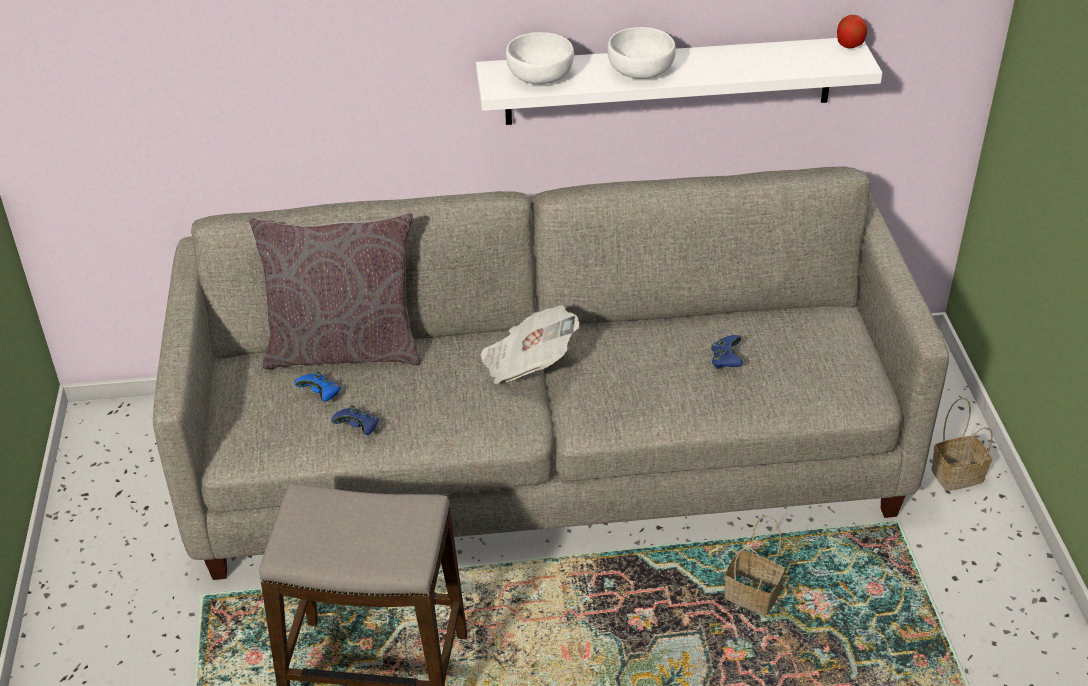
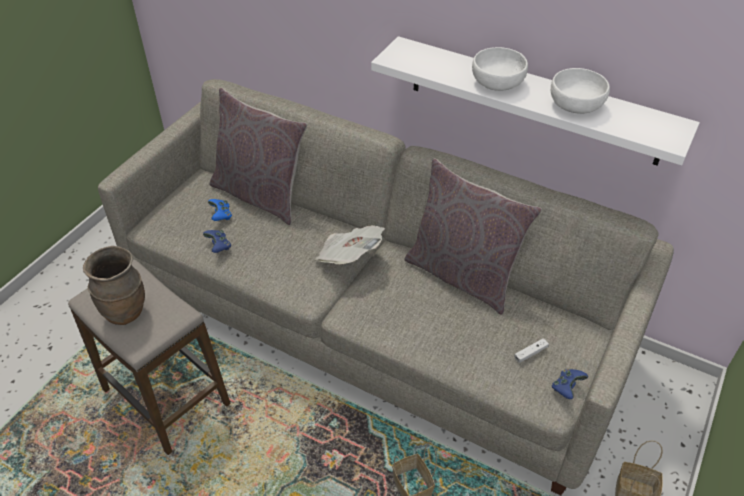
camera: 35 degrees right, 5 degrees up
white bowl [506,32,574,84] -> white bowl moved to [551,68,610,114]
blue game controller [711,335,743,369] -> blue game controller moved to [552,369,588,399]
apple [837,15,867,48] -> none
none -> brown vase [83,246,145,325]
none -> grey pillow [404,158,542,315]
none -> white game controller [514,338,549,363]

